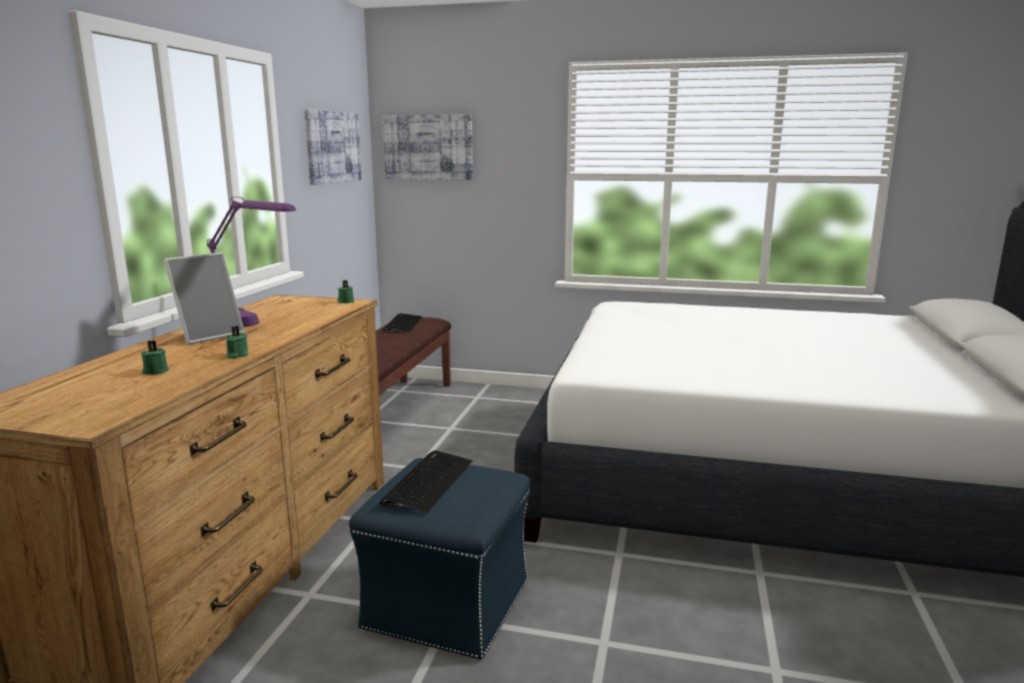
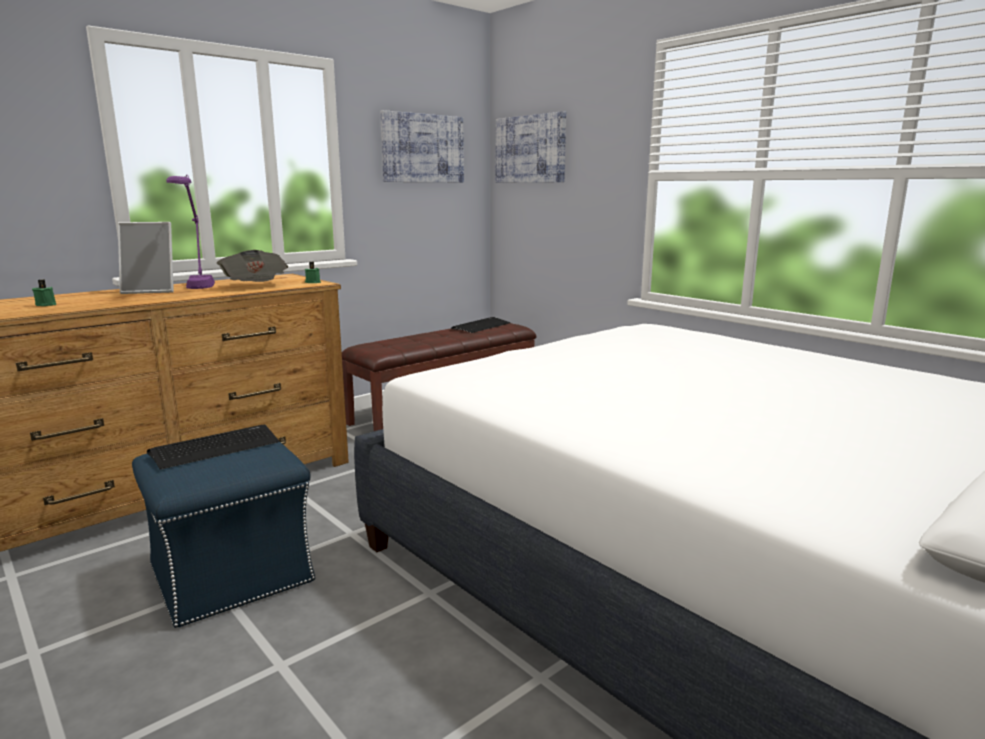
camera: 35 degrees right, 0 degrees up
green candle [226,326,248,359] -> none
none -> newspaper [217,250,288,282]

